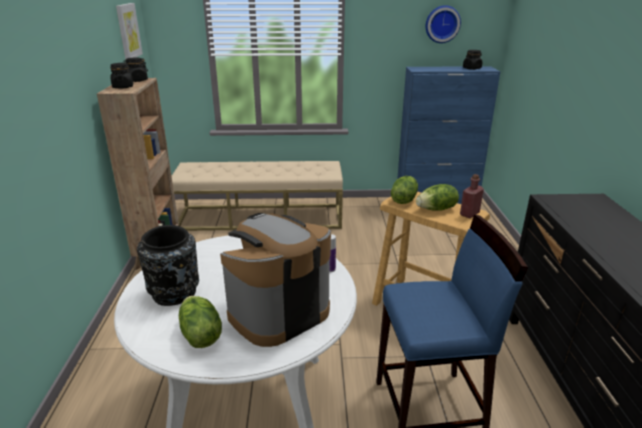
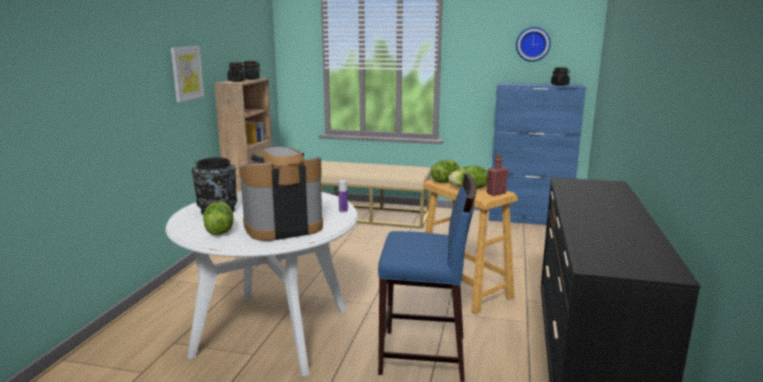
camera: 15 degrees right, 10 degrees down
picture [116,3,143,59] -> picture moved to [171,46,205,102]

